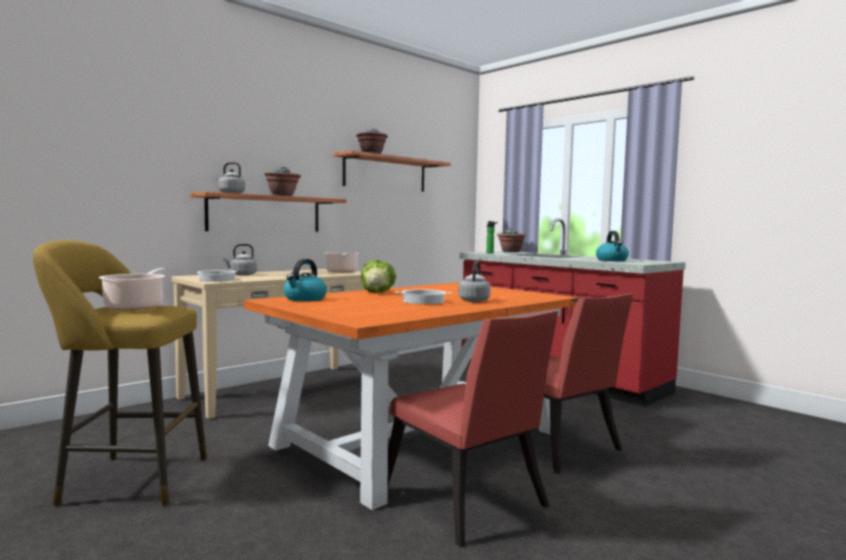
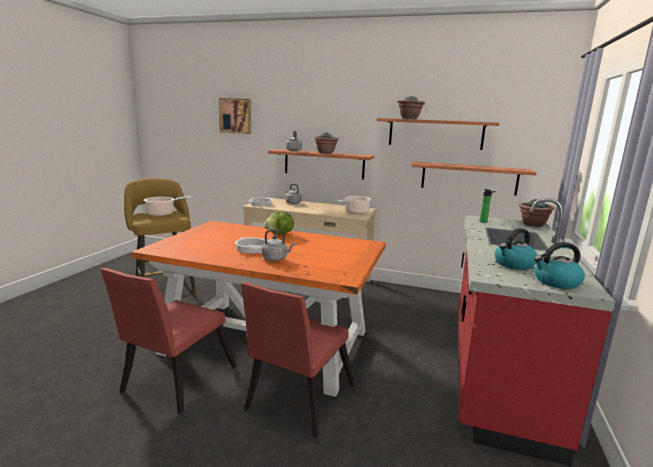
camera: 60 degrees right, 10 degrees up
kettle [284,259,327,301] -> kettle moved to [534,242,585,289]
none -> picture [219,98,251,134]
none -> shelf [411,162,537,196]

